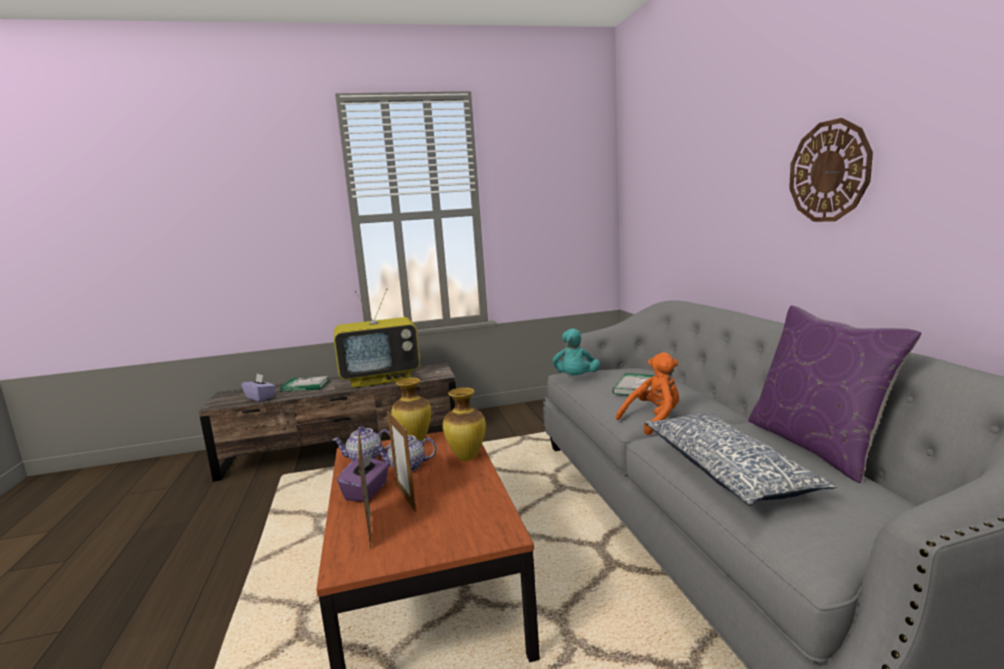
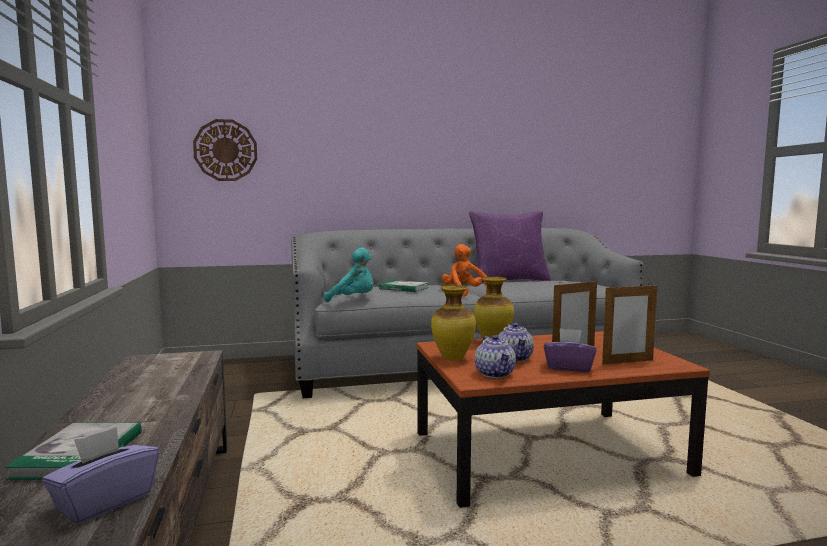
camera: 90 degrees left, 5 degrees down
television [334,288,420,388] -> none
pillow [645,413,837,506] -> none
wall clock [789,118,873,222] -> wall clock moved to [193,119,257,181]

